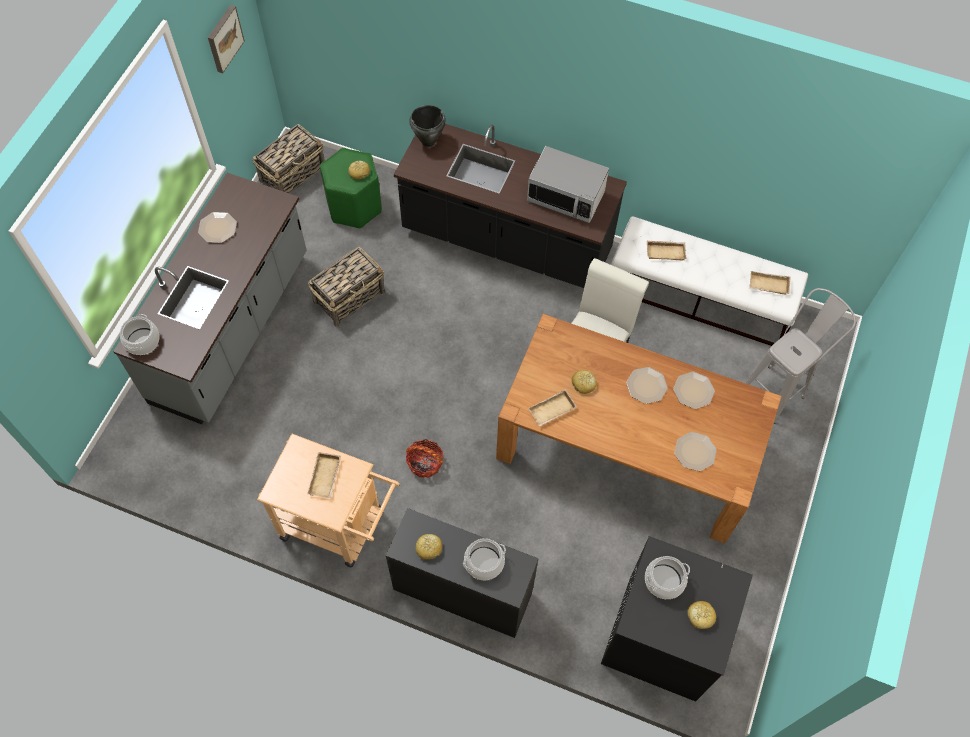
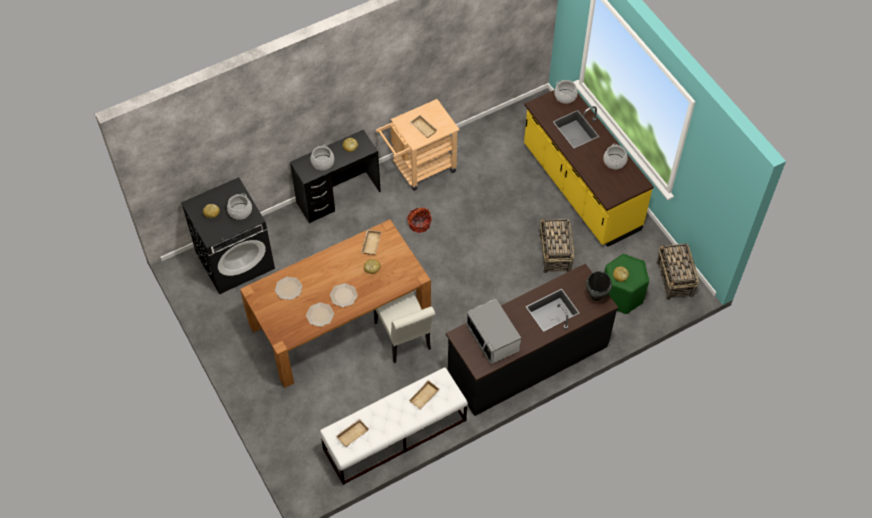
camera: 130 degrees right, 5 degrees down
grey counter [113,173,307,424] -> yellow counter [524,90,654,247]
plate [198,212,237,243] -> cooking pot [603,144,628,169]
picture [208,5,245,73] -> none
microwave [527,146,609,223] -> microwave turned 90 degrees counterclockwise [467,299,521,364]
grey stool [745,288,856,424] -> none

